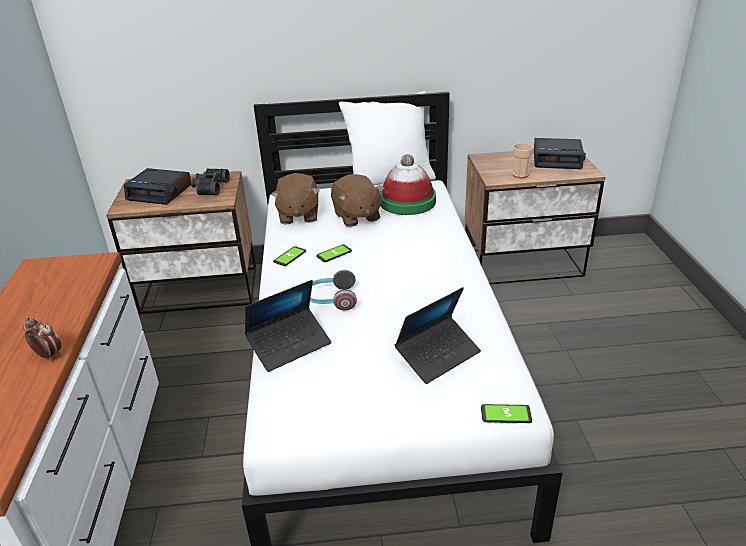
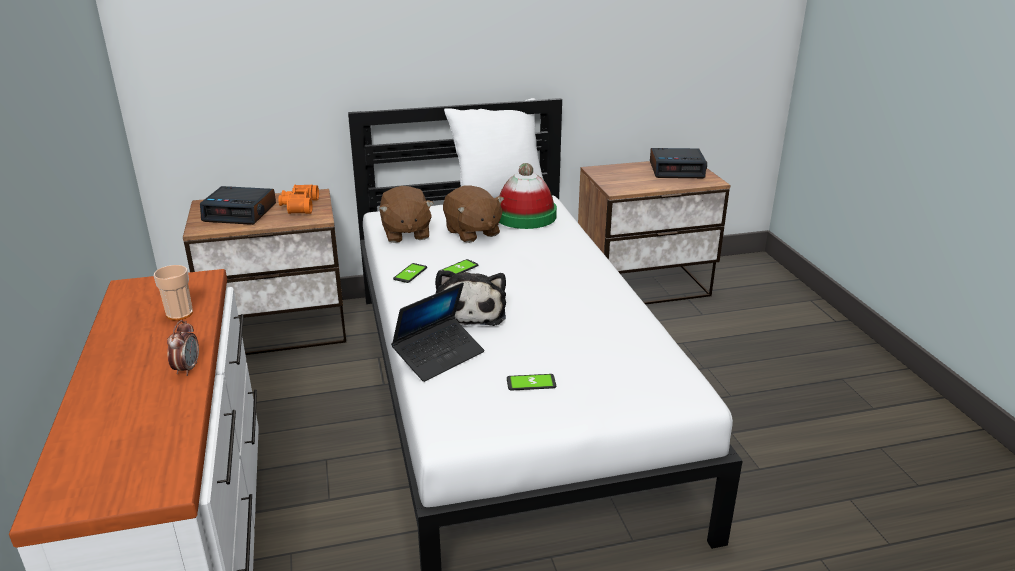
camera: 10 degrees left, 5 degrees down
alarm clock [23,316,61,361] -> alarm clock turned 75 degrees clockwise [167,320,199,376]
black binoculars [191,168,230,195] -> orange binoculars [278,184,319,214]
headphones [310,270,357,310] -> plush toy [435,270,506,326]
laptop [395,287,481,384] -> none
phone [481,404,532,423] -> phone moved to [507,374,556,391]
cup [513,143,533,178] -> cup moved to [154,265,193,320]

